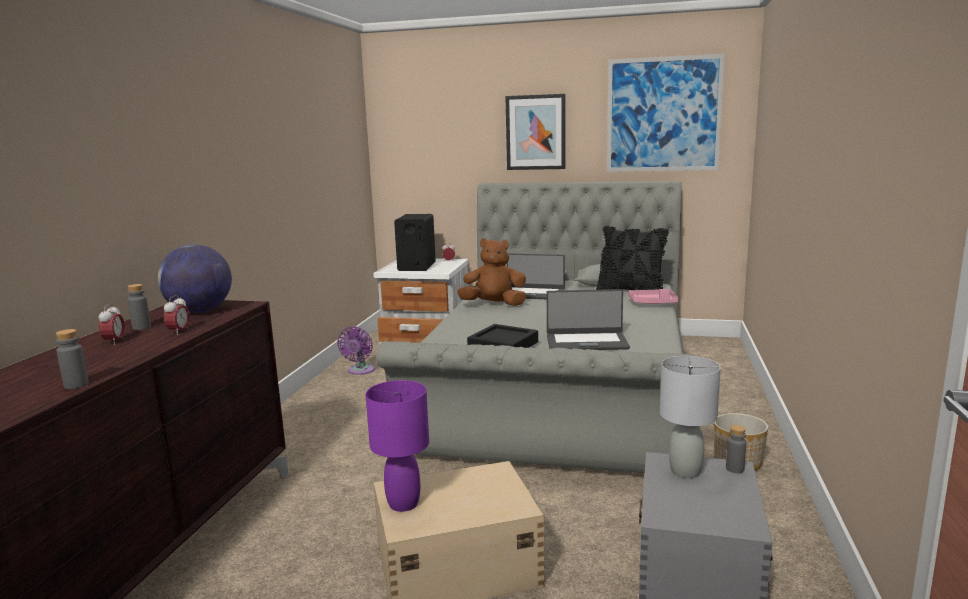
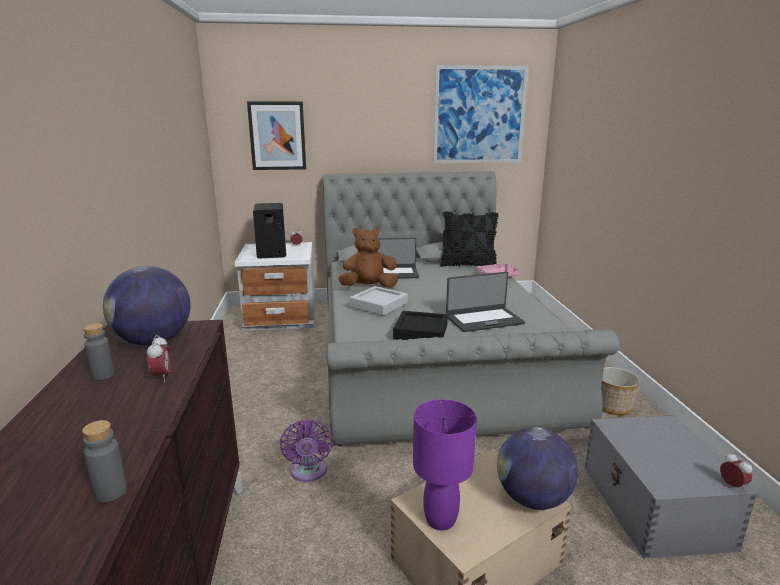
camera: 20 degrees left, 5 degrees up
alarm clock [99,304,125,345] -> alarm clock moved to [720,452,753,490]
purple fan [337,326,375,375] -> purple fan moved to [280,419,333,482]
picture [505,94,565,170] -> picture moved to [247,101,306,170]
grey table lamp [660,356,721,478] -> none
grey bottle [726,425,746,473] -> none
none -> grey tray [350,286,408,315]
none -> globe [497,427,578,510]

